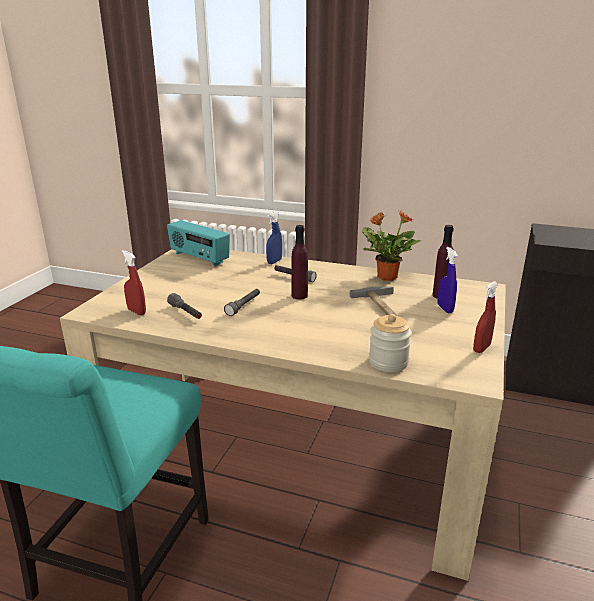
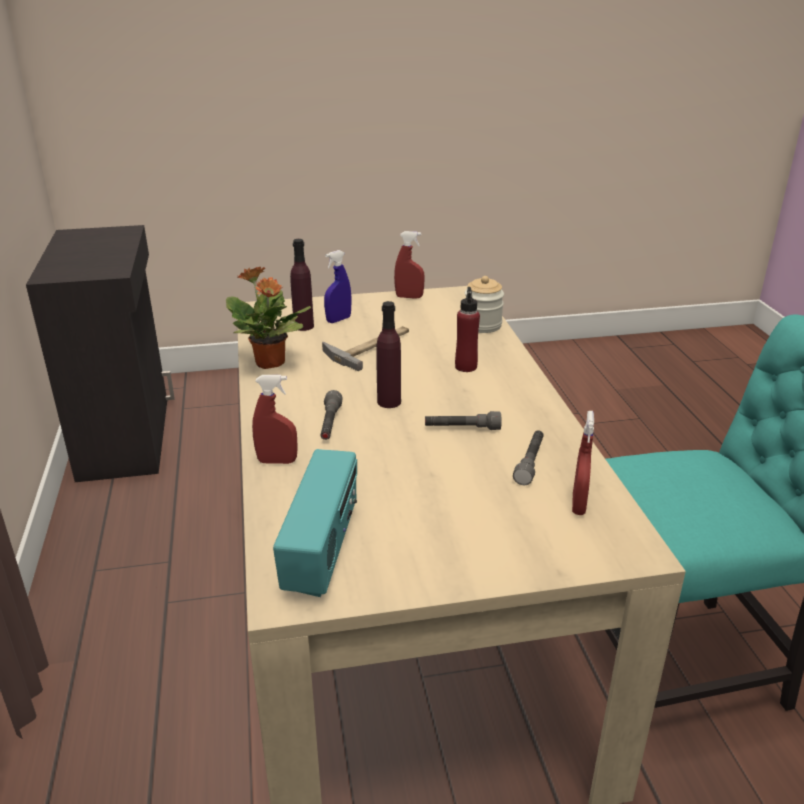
camera: 120 degrees left, 5 degrees up
blue spray bottle [266,211,282,264] -> red spray bottle [252,375,298,464]
none -> red bottle [455,287,480,372]

